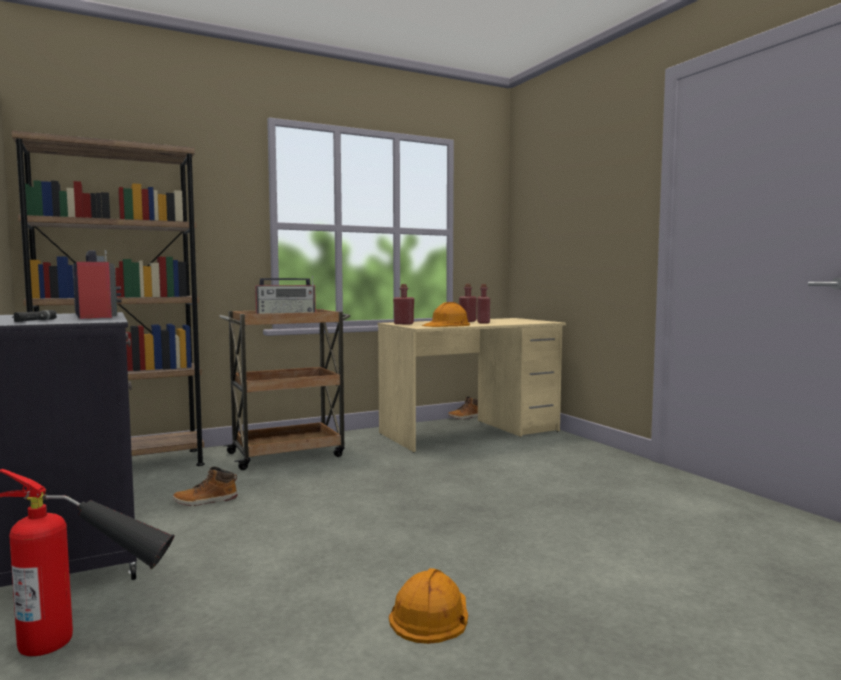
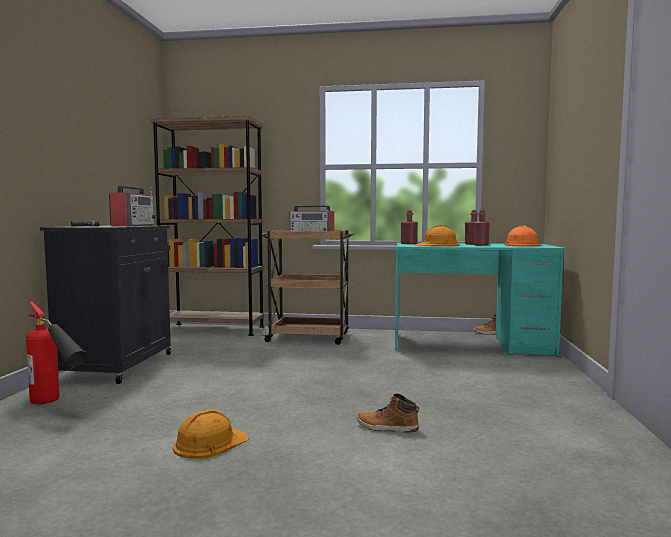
camera: 35 degrees right, 0 degrees up
boot [173,467,237,506] -> boot moved to [356,393,420,433]
beige desk [377,318,566,453] -> turquoise desk [395,243,565,356]
none -> orange hard hat [504,225,541,247]

